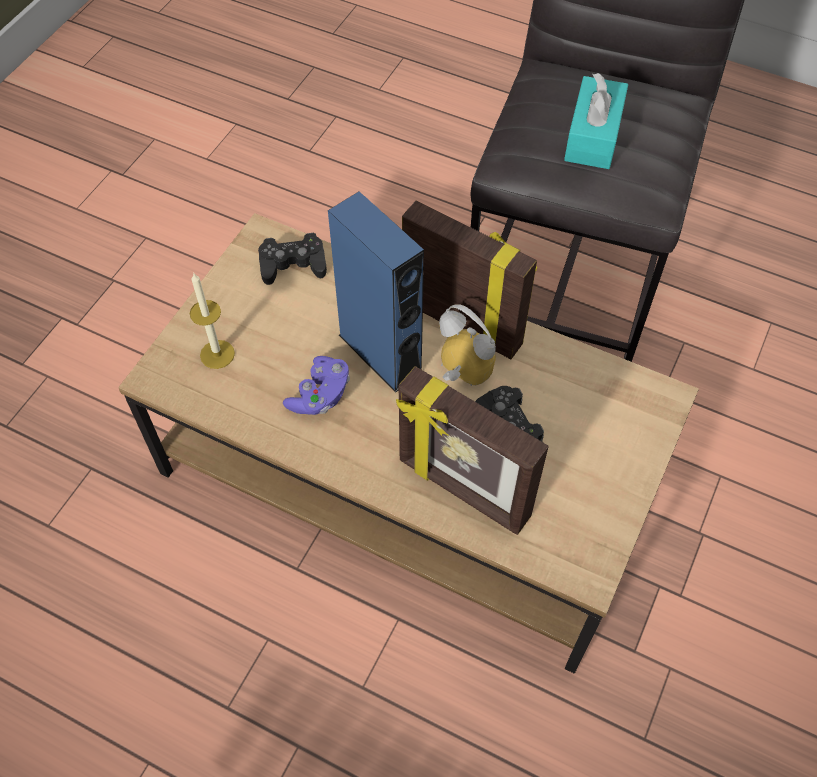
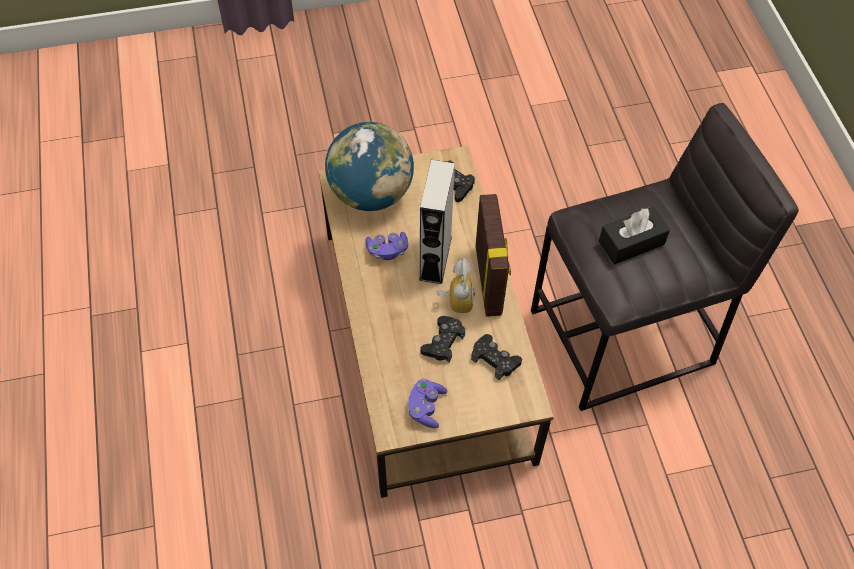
camera: 50 degrees right, 0 degrees up
candle [190,273,235,369] -> globe [325,122,414,211]
blue speaker [328,191,424,392] -> grey speaker [419,160,455,284]
picture frame [396,366,549,535] -> none
turquoise tissue box [564,73,628,169] -> black tissue box [599,207,670,264]
none -> purple game controller [408,379,447,428]
none -> black game controller [471,334,522,380]

